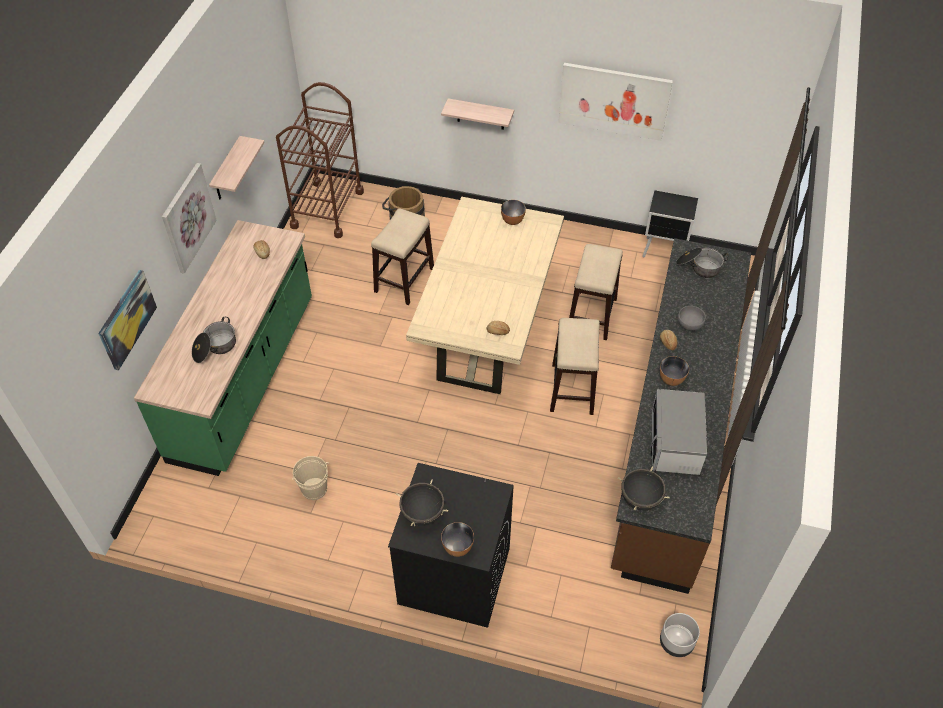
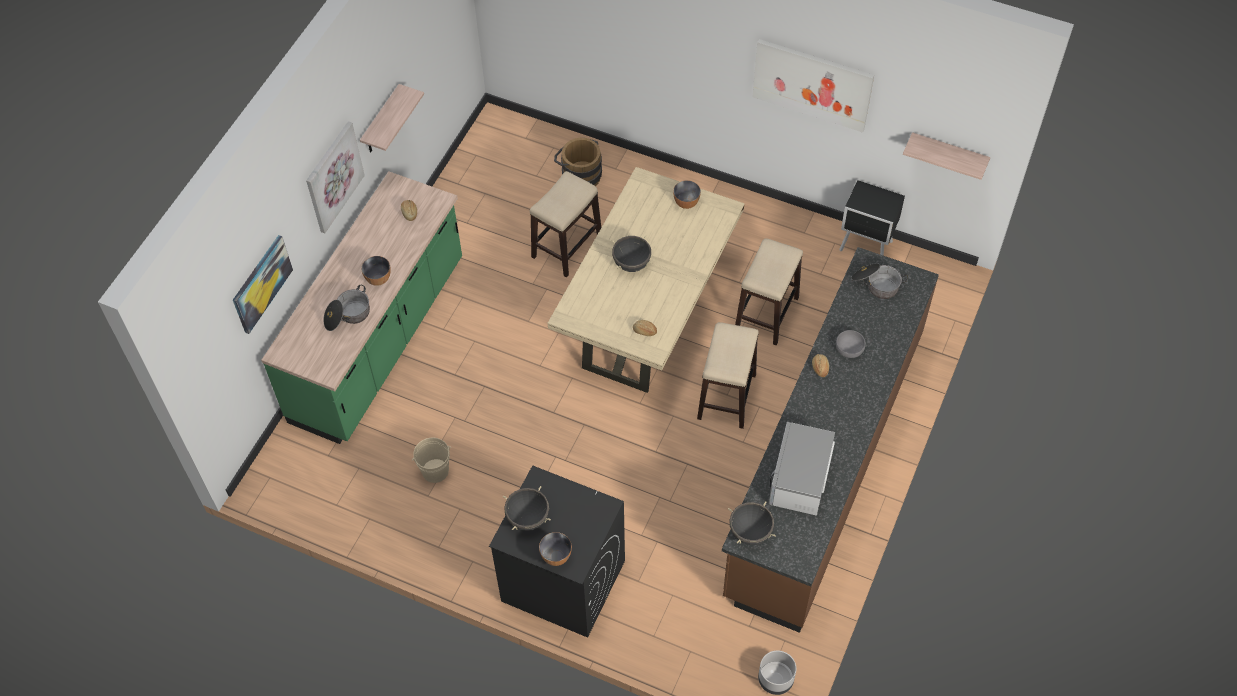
camera: 10 degrees right, 5 degrees up
brown cart [276,82,364,238] -> none
shelf [441,98,514,130] -> shelf moved to [903,132,990,180]
bowl [660,356,689,386] -> bowl moved to [361,256,391,286]
none -> black cooking pot [612,236,652,272]

